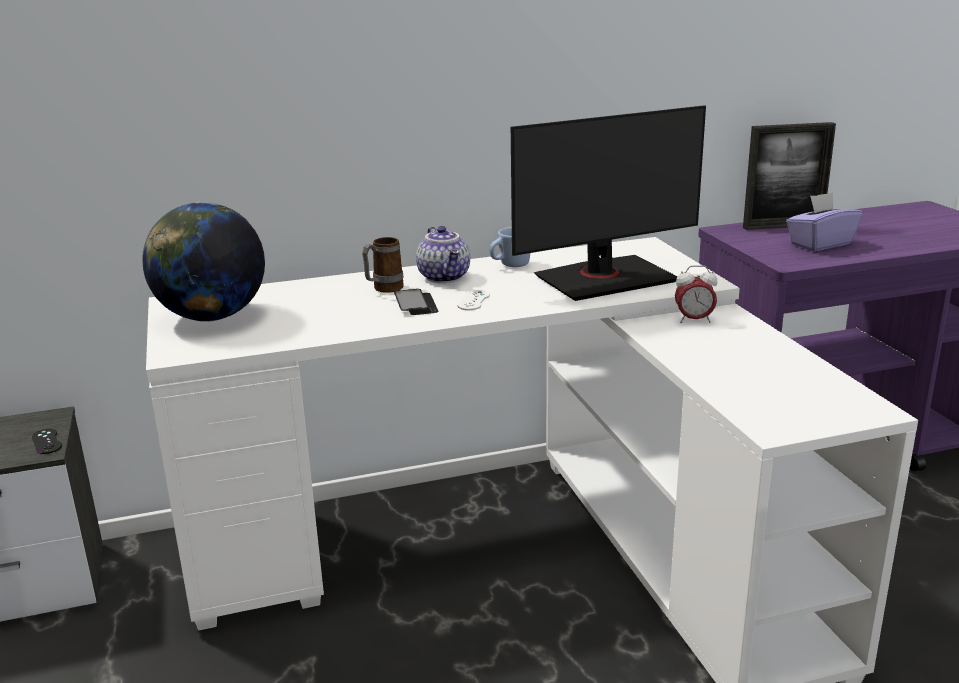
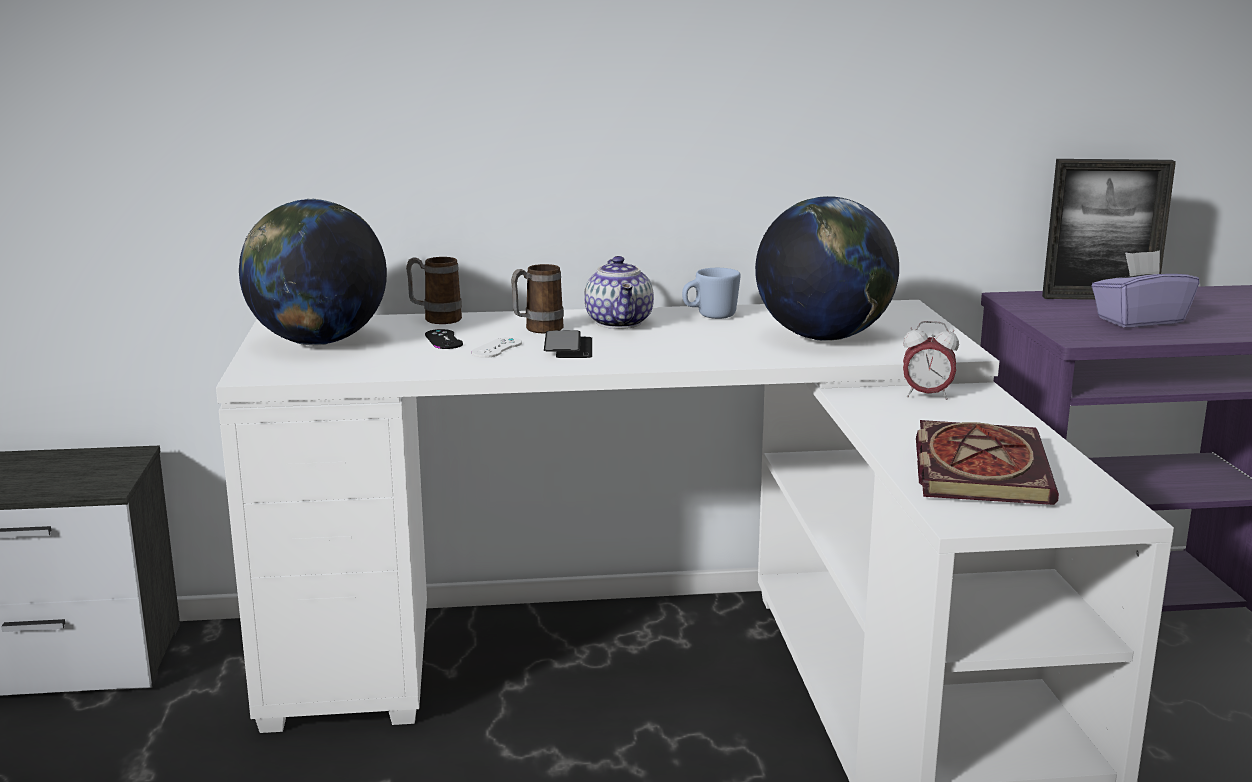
camera: 10 degrees right, 5 degrees down
black game controller [32,429,62,454] -> black game controller moved to [425,329,463,349]
white game controller [458,290,490,310] -> white game controller moved to [471,337,522,358]
monitor [511,105,706,301] -> globe [755,196,899,341]
none -> mug [406,257,462,324]
none -> book [916,420,1059,505]

